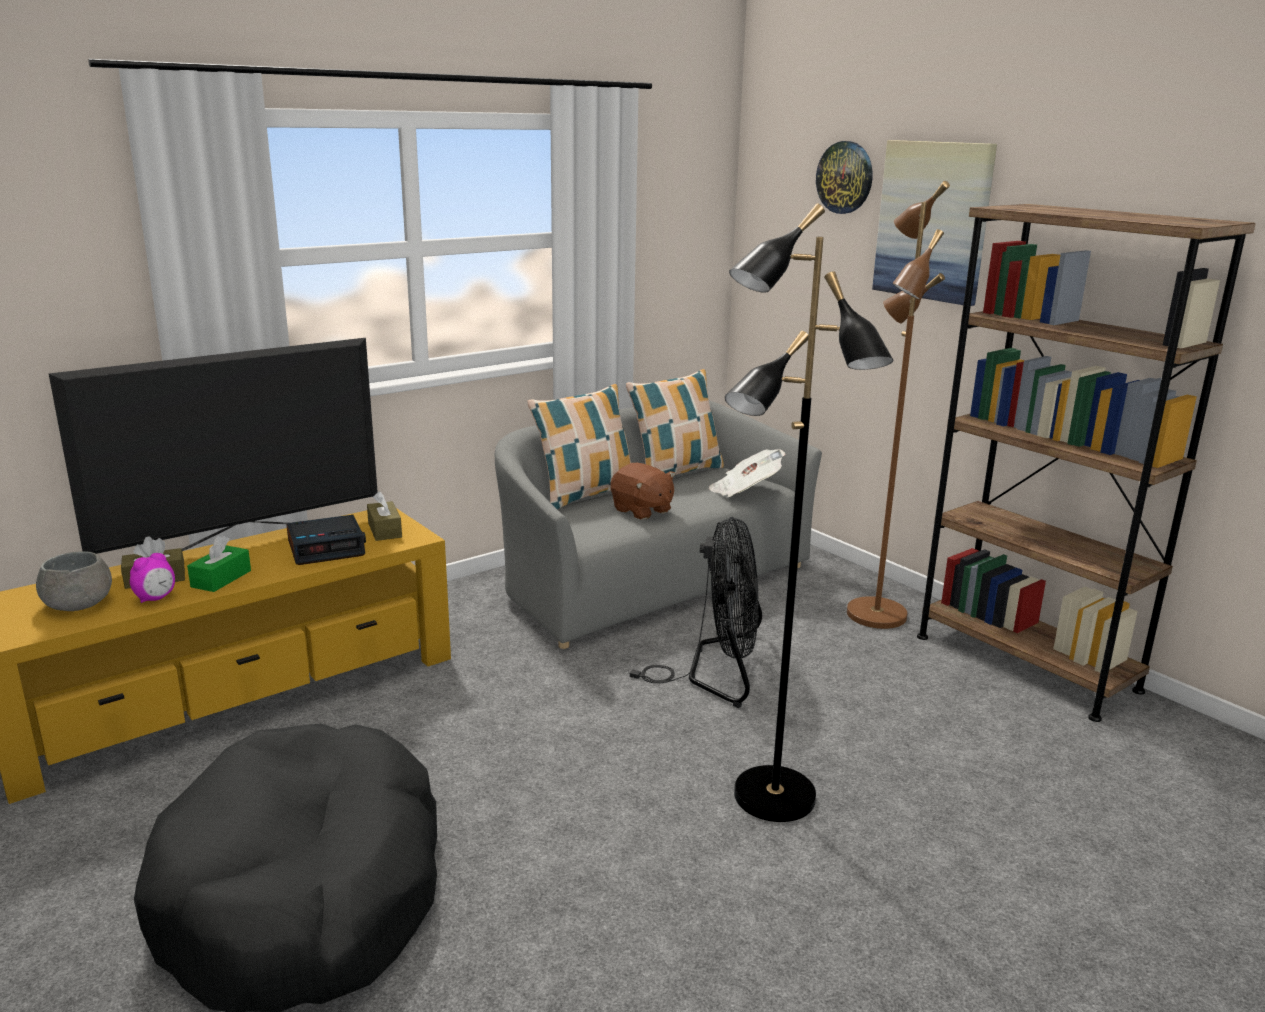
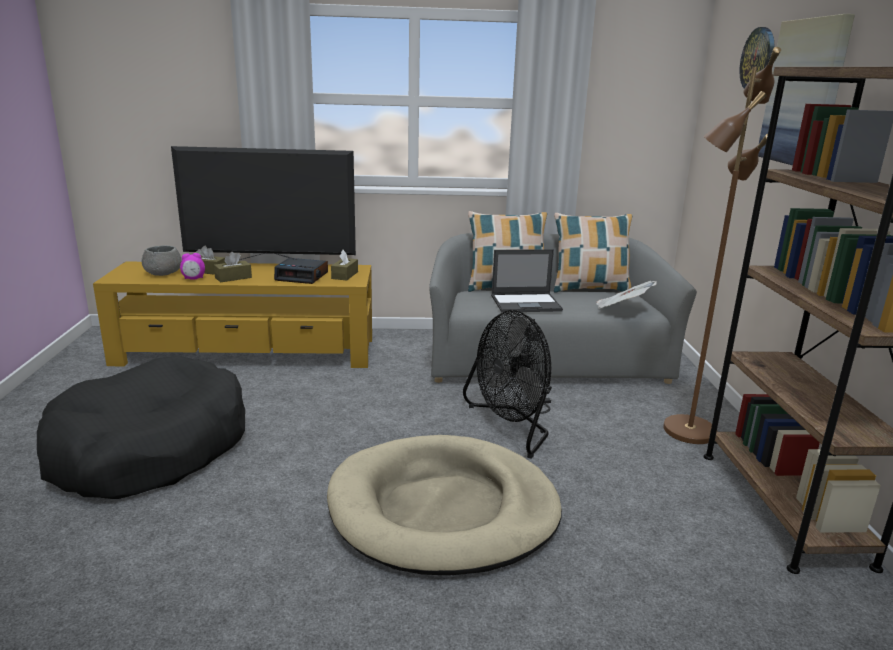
camera: 35 degrees right, 0 degrees up
green tissue box [187,536,251,592] -> brown tissue box [214,252,252,282]
brown plush toy [610,463,675,520] -> laptop [491,249,563,313]
black fan [628,517,762,708] -> black fan turned 105 degrees clockwise [463,310,553,459]
black floor lamp [725,203,893,822] -> beige dog bed [327,435,562,576]

